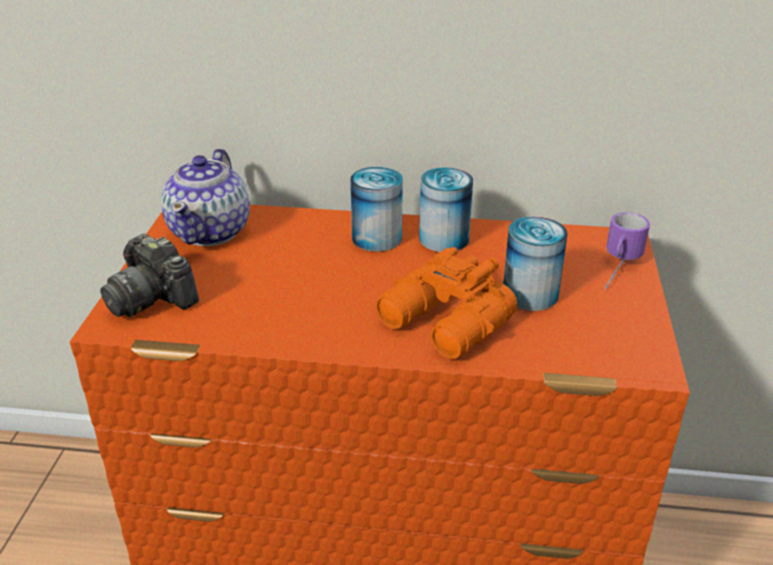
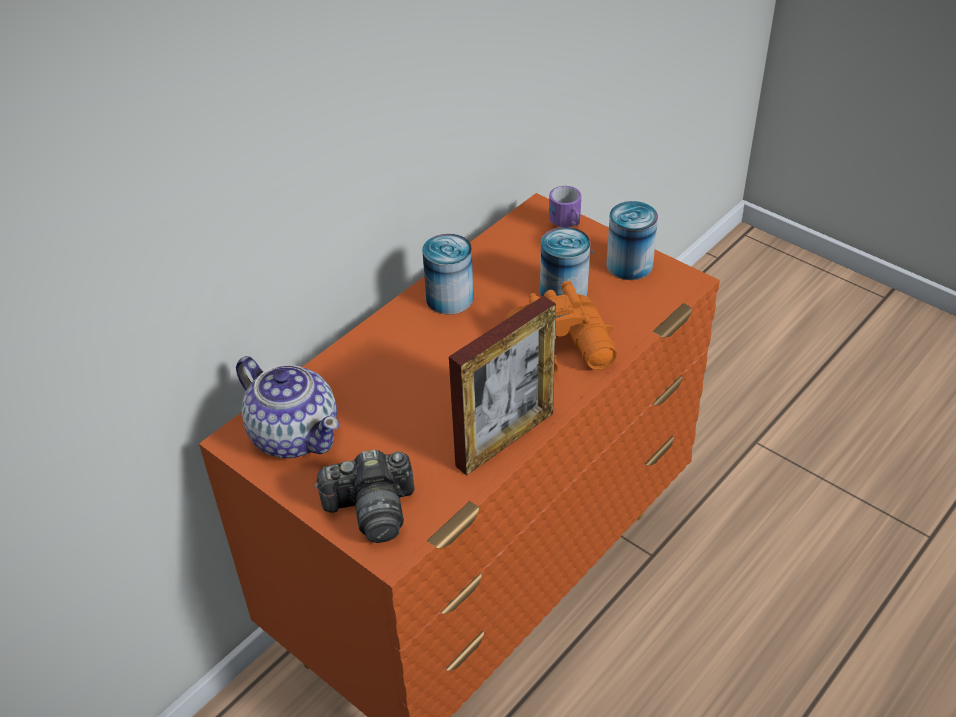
camera: 55 degrees left, 10 degrees up
can [350,167,403,252] -> can moved to [606,201,658,280]
none -> picture frame [449,296,556,476]

